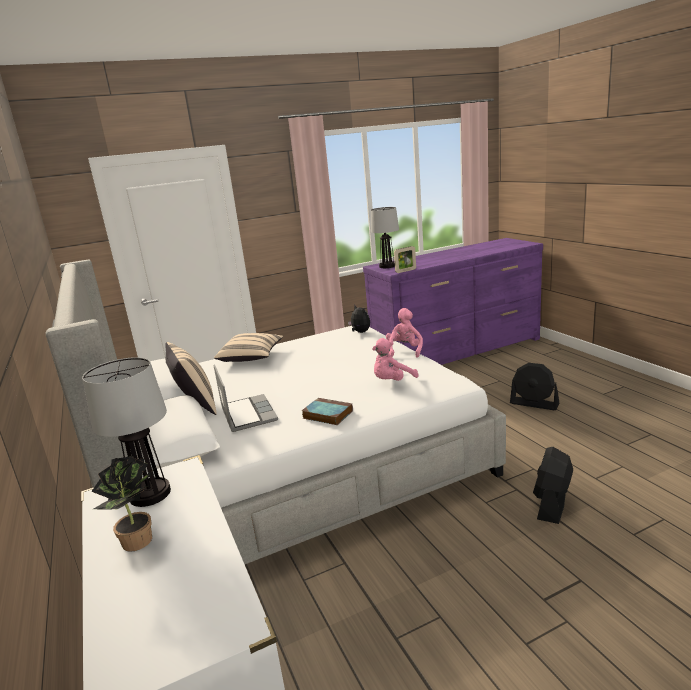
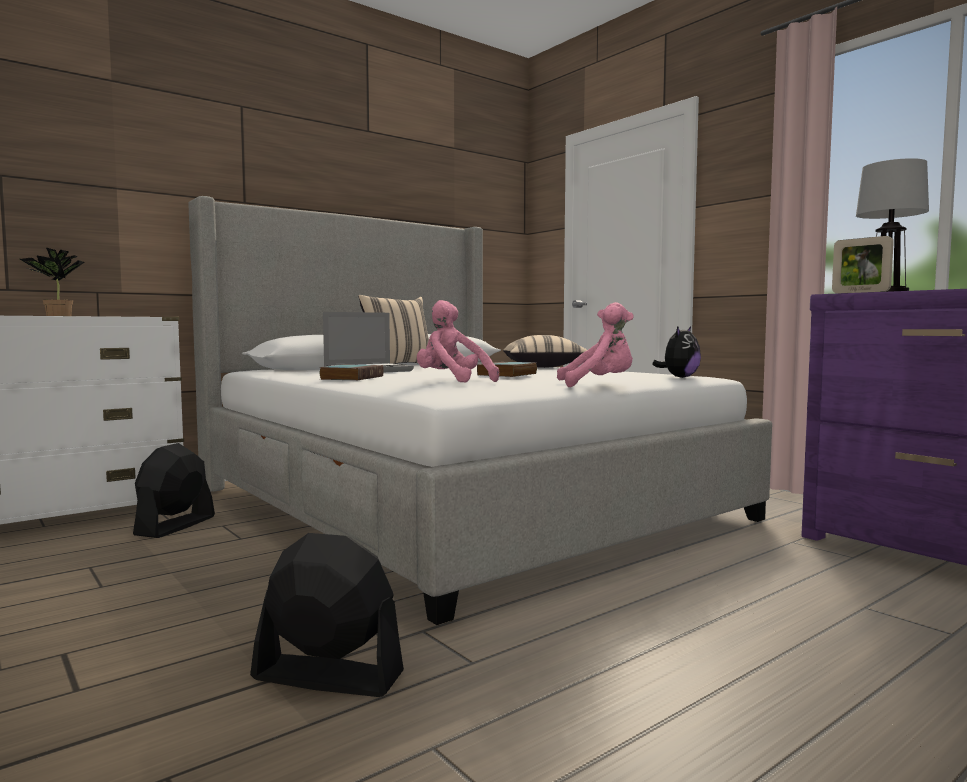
camera: 75 degrees right, 15 degrees down
table lamp [82,357,171,507] -> none
black fan [510,363,559,410] -> black fan moved to [133,443,215,538]
none -> book [477,362,537,377]

